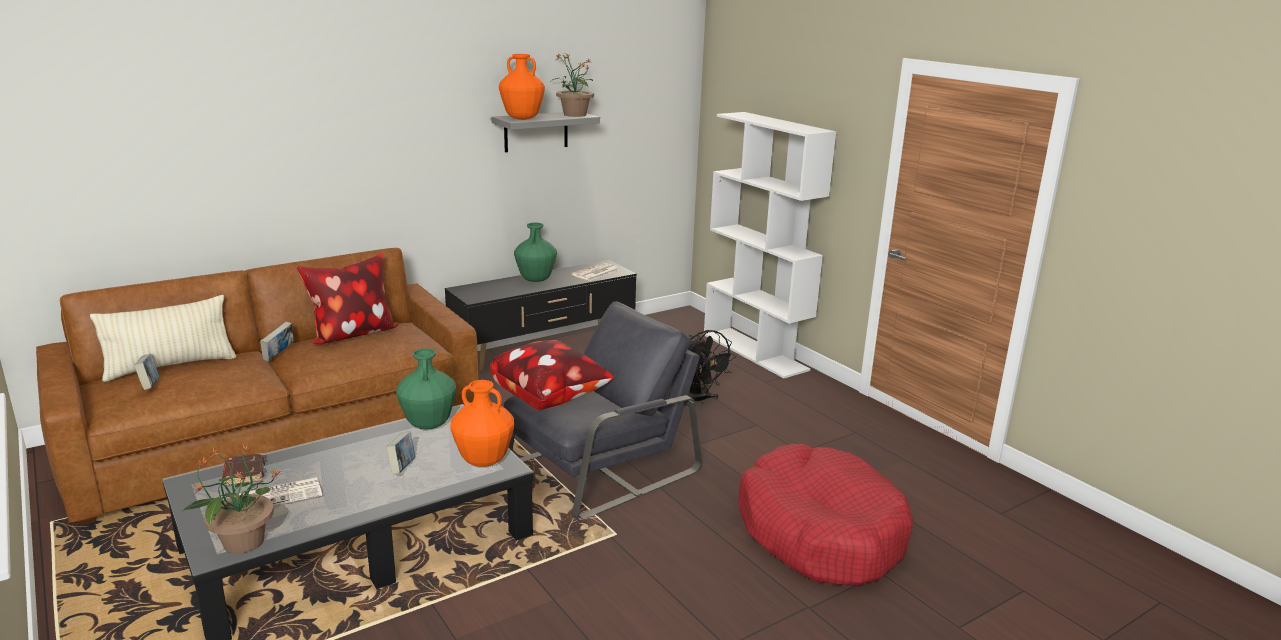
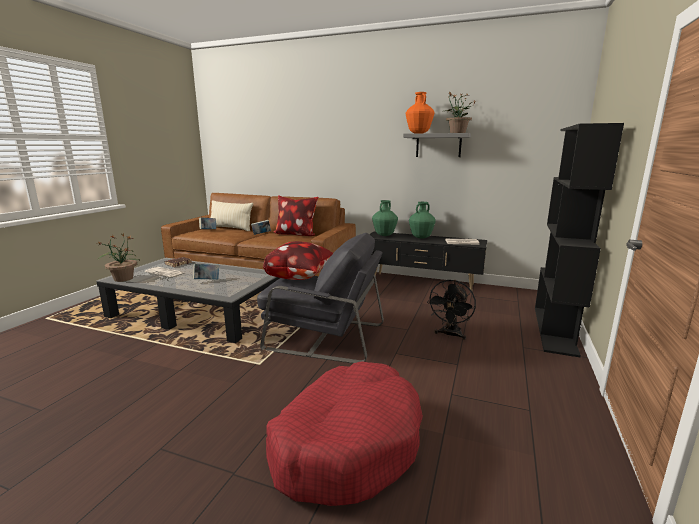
camera: 55 degrees right, 5 degrees down
green vase [396,348,456,430] -> green vase moved to [372,200,398,236]
orange vase [450,380,514,467] -> none
white bookcase [704,112,836,378] -> black bookcase [535,123,624,357]

